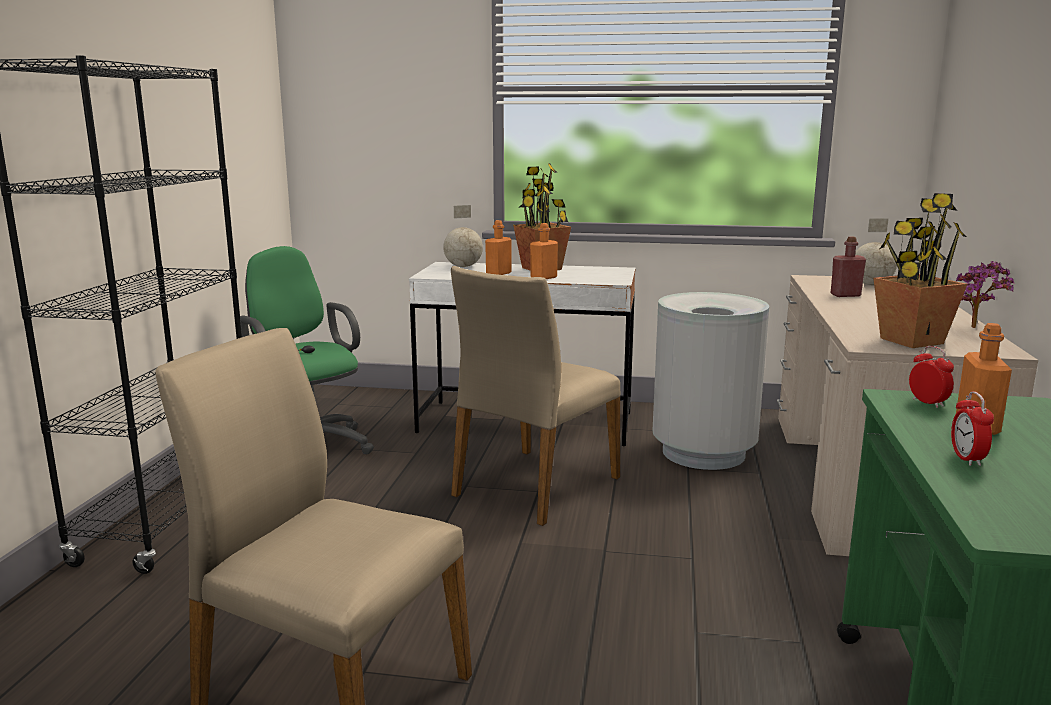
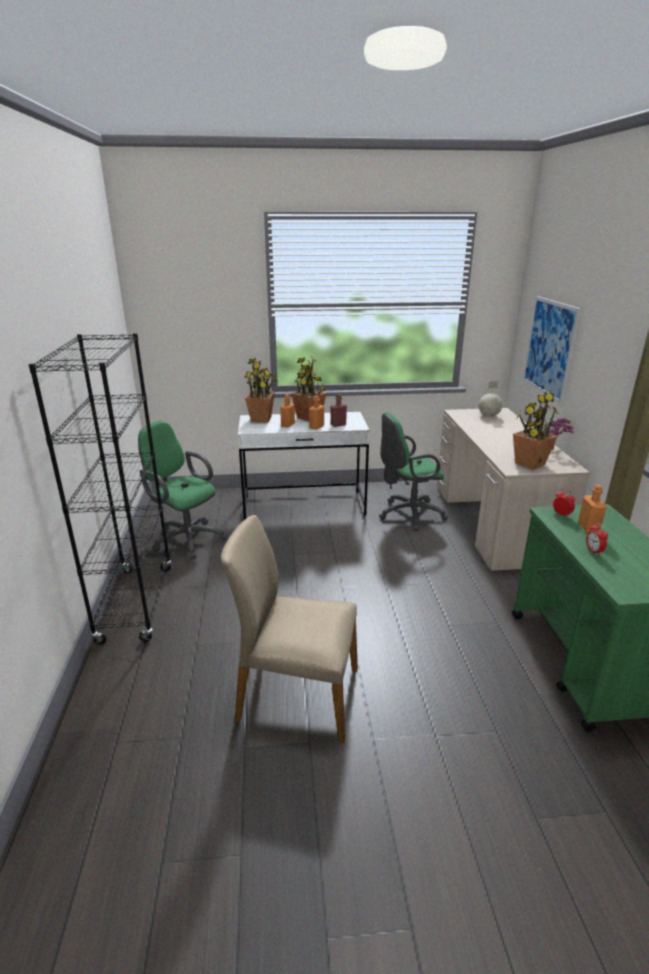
camera: 15 degrees left, 10 degrees up
globe [443,205,483,267] -> potted plant [244,358,277,423]
beige chair [451,266,621,526] -> none
grey trash can [652,292,769,470] -> green office chair [379,412,448,531]
red bottle [831,237,866,297] -> red bottle moved to [330,394,347,427]
none -> picture [522,296,581,404]

